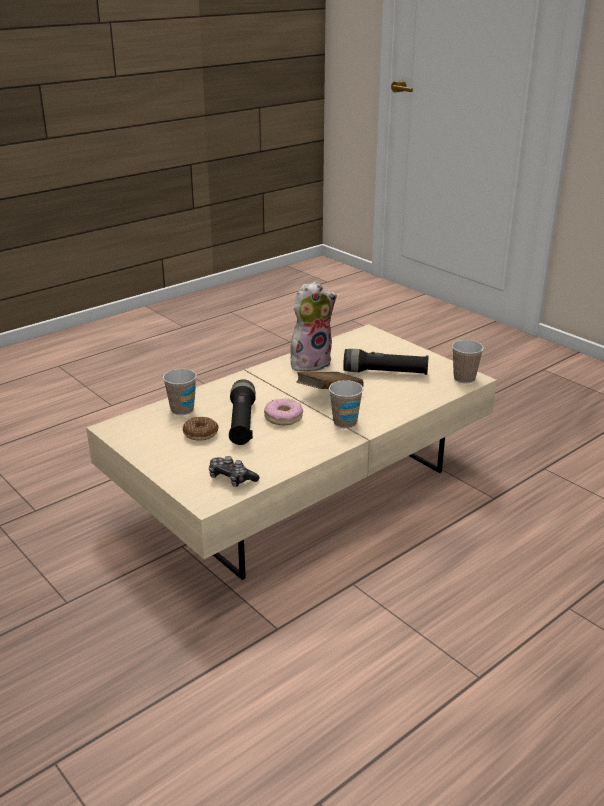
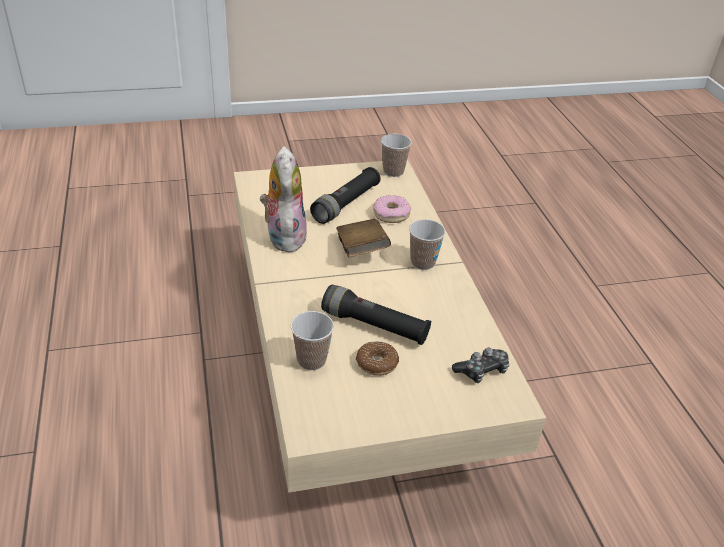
camera: 65 degrees left, 10 degrees up
donut [264,399,303,425] -> donut moved to [373,195,411,223]

